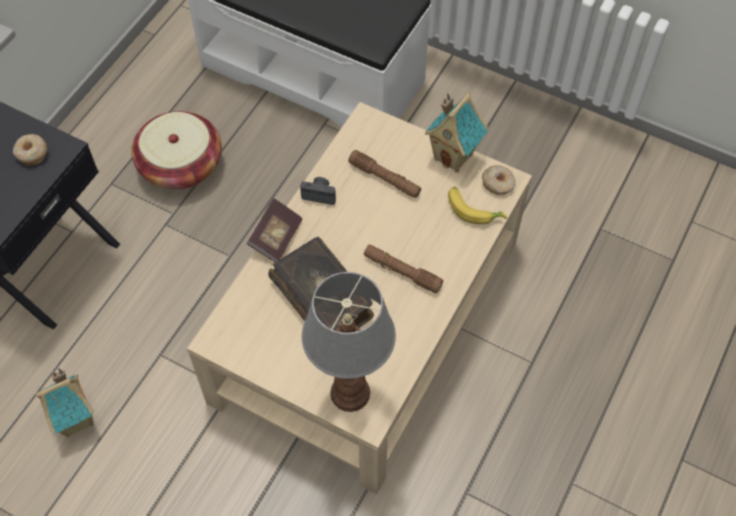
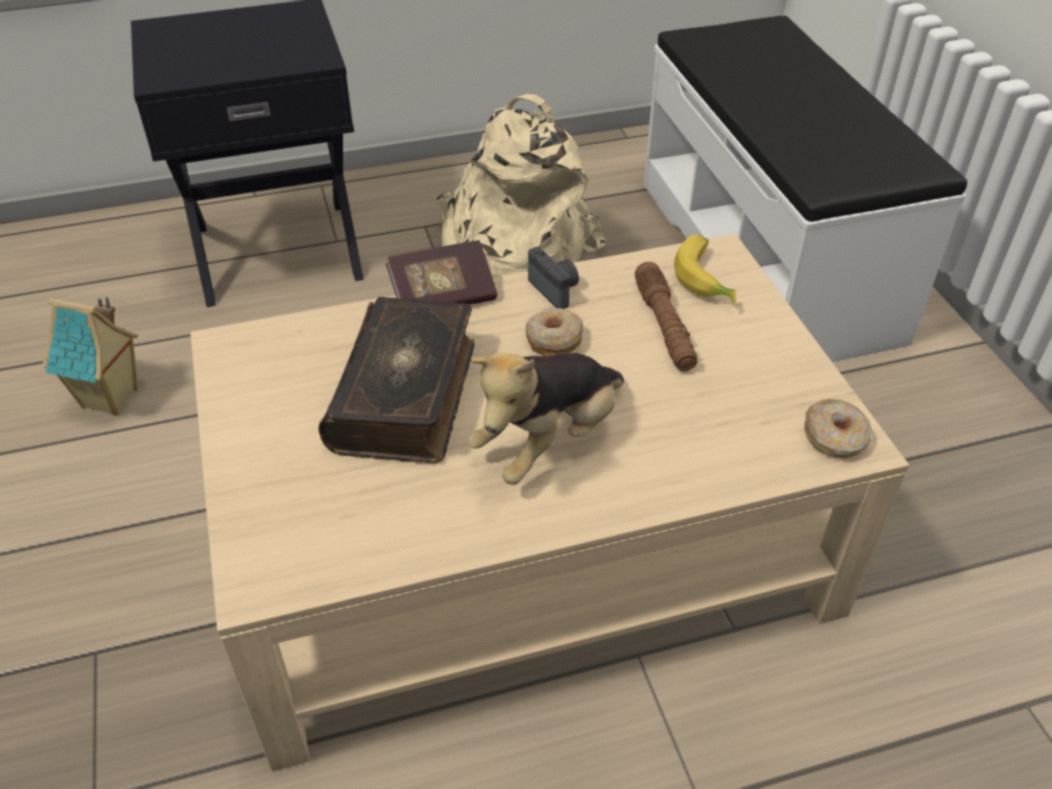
camera: 45 degrees right, 15 degrees down
donut [13,134,48,165] -> donut moved to [526,308,583,356]
basket [131,111,222,189] -> beige backpack [437,94,606,277]
table lamp [302,272,396,412] -> none
brown flashlight [364,245,443,293] -> plush toy [468,353,624,485]
toy house [425,93,488,173] -> none
banana [448,187,507,224] -> banana moved to [674,234,736,303]

